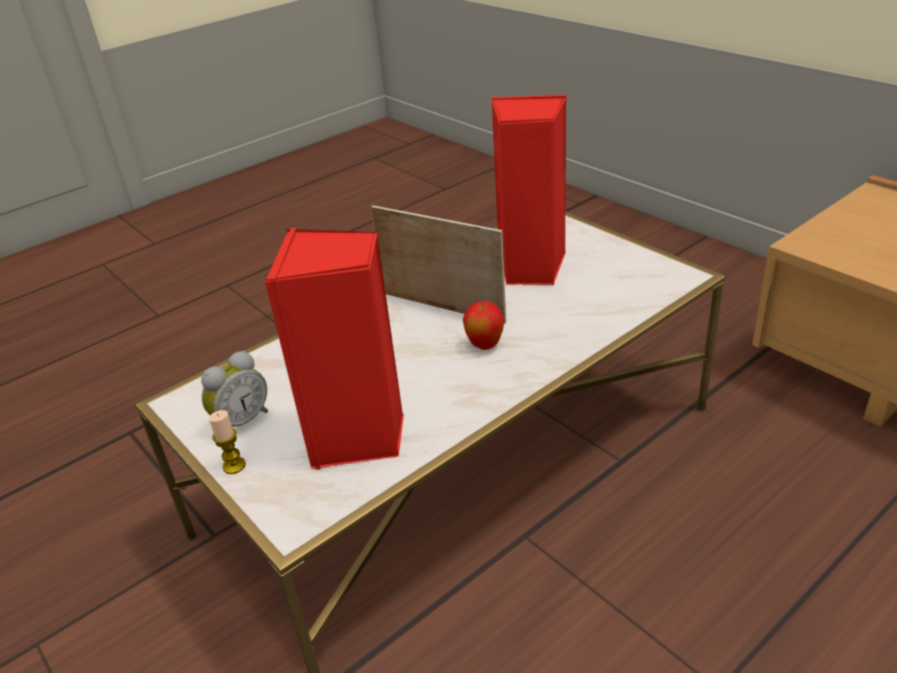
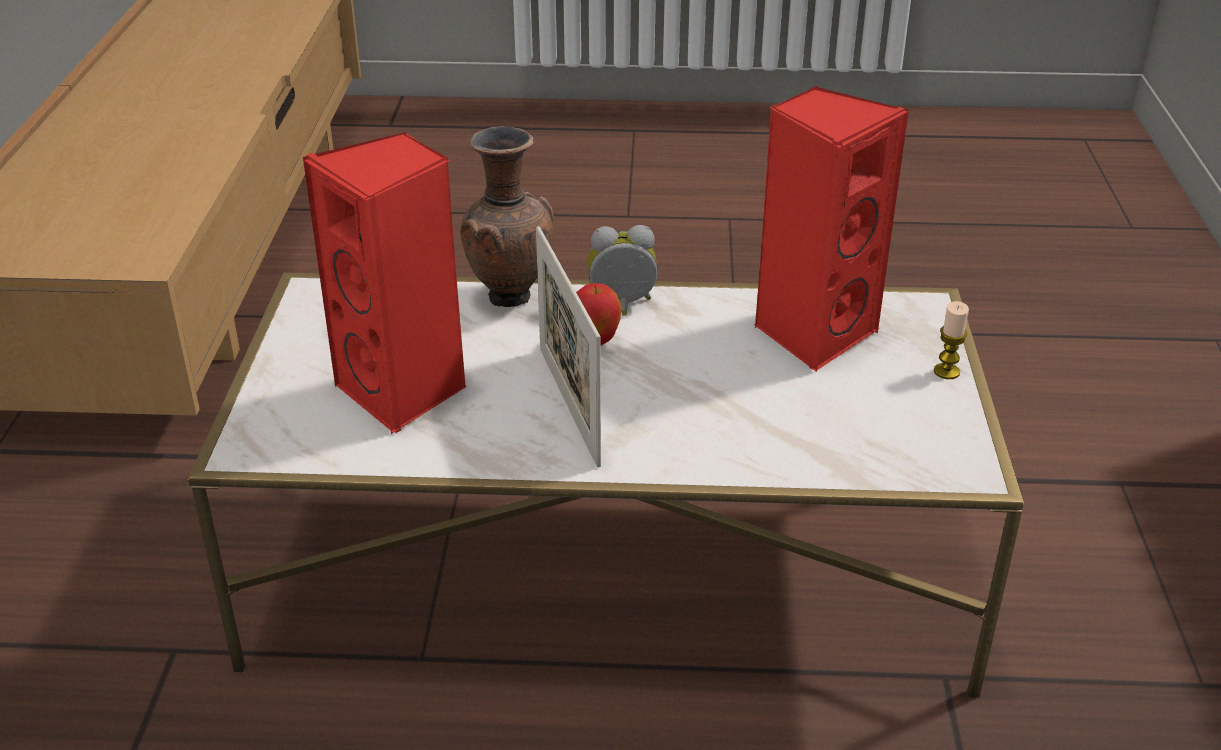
camera: 140 degrees left, 0 degrees up
alarm clock [201,351,268,427] -> alarm clock moved to [587,225,658,316]
none -> brown vase [460,127,554,307]

